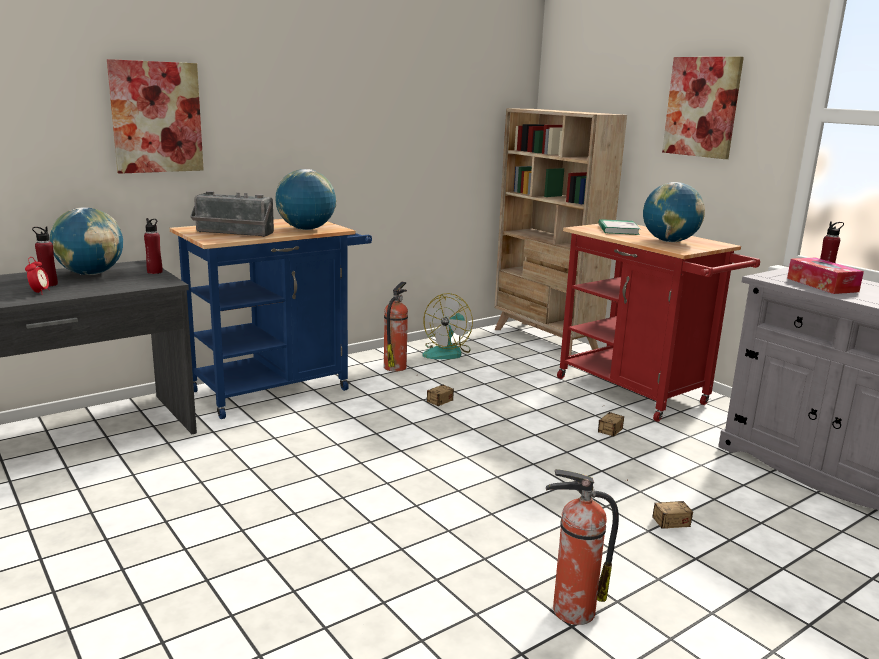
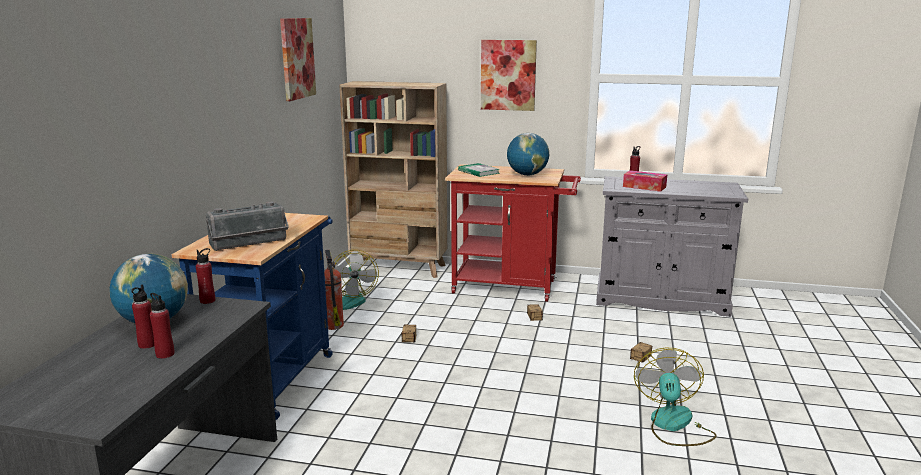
camera: 40 degrees left, 0 degrees up
alarm clock [25,257,49,295] -> red bottle [150,293,175,359]
picture [107,59,204,174] -> picture moved to [280,18,316,101]
globe [275,169,337,230] -> none
fire extinguisher [546,469,619,625] -> fan [634,348,716,446]

